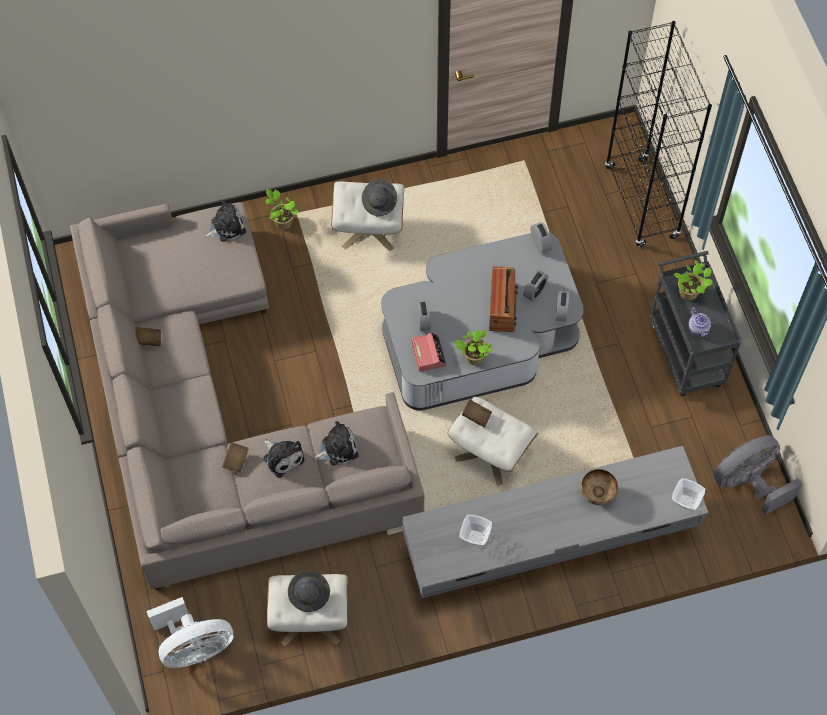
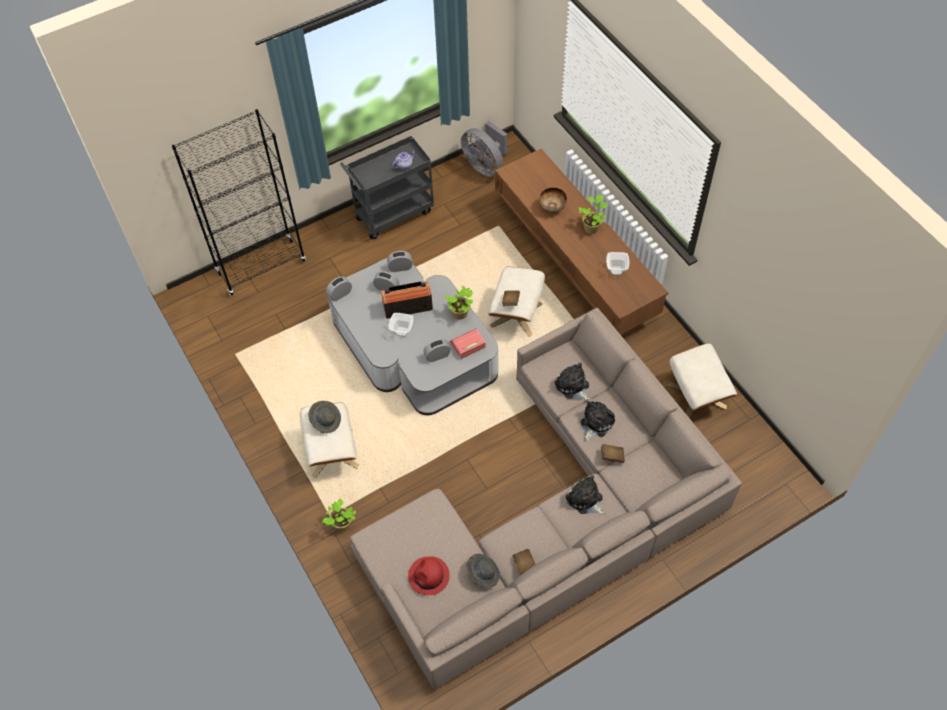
camera: 105 degrees left, 5 degrees down
white fan [146,597,234,668] -> none
plush toy [205,200,246,242] -> plush toy moved to [566,475,605,515]
grey hat [288,570,330,612] -> grey hat moved to [467,554,500,588]
grey tv stand [403,446,709,598] -> brown tv stand [495,149,668,335]
bowl [672,478,705,510] -> bowl moved to [389,313,413,337]
potted plant [673,260,713,300] -> potted plant moved to [579,194,607,234]
none -> red hat [408,556,450,595]

